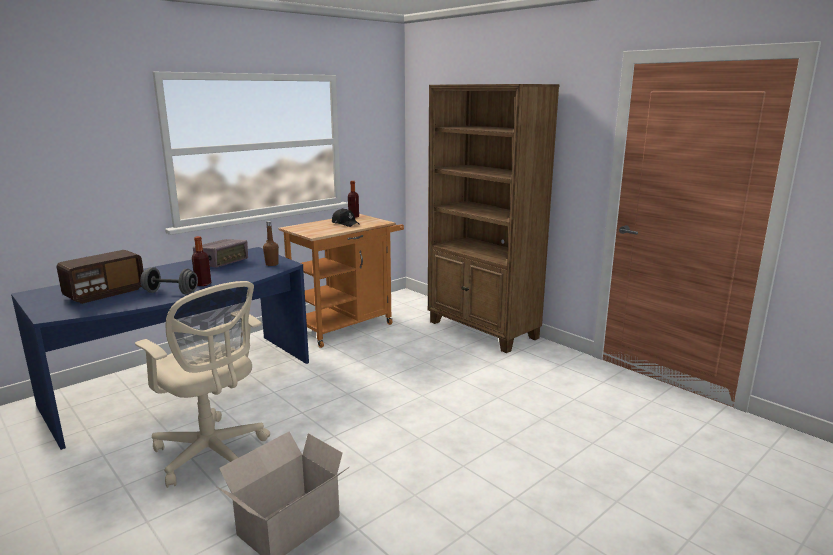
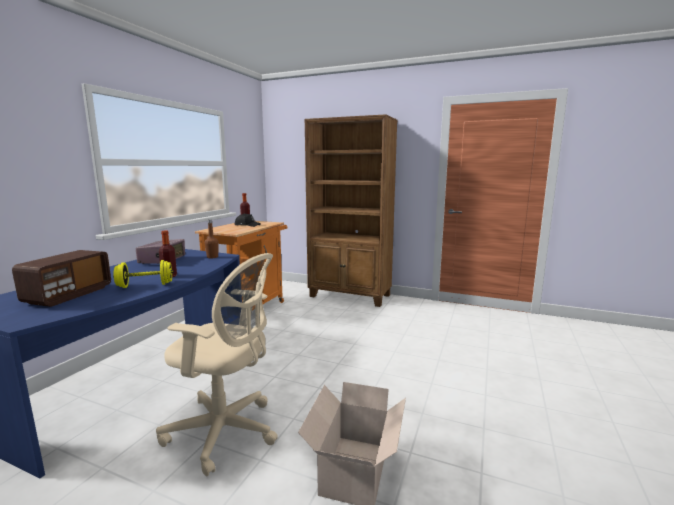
camera: 25 degrees left, 5 degrees down
grey dumbbell [140,267,198,294] -> yellow dumbbell [113,260,174,288]

